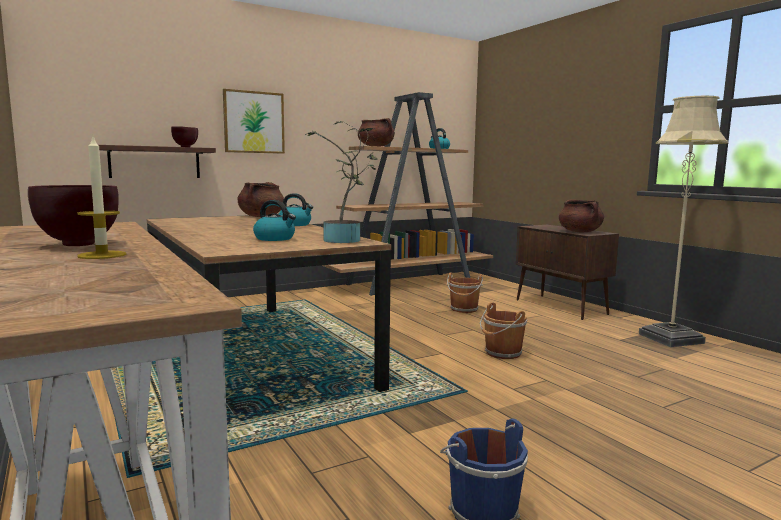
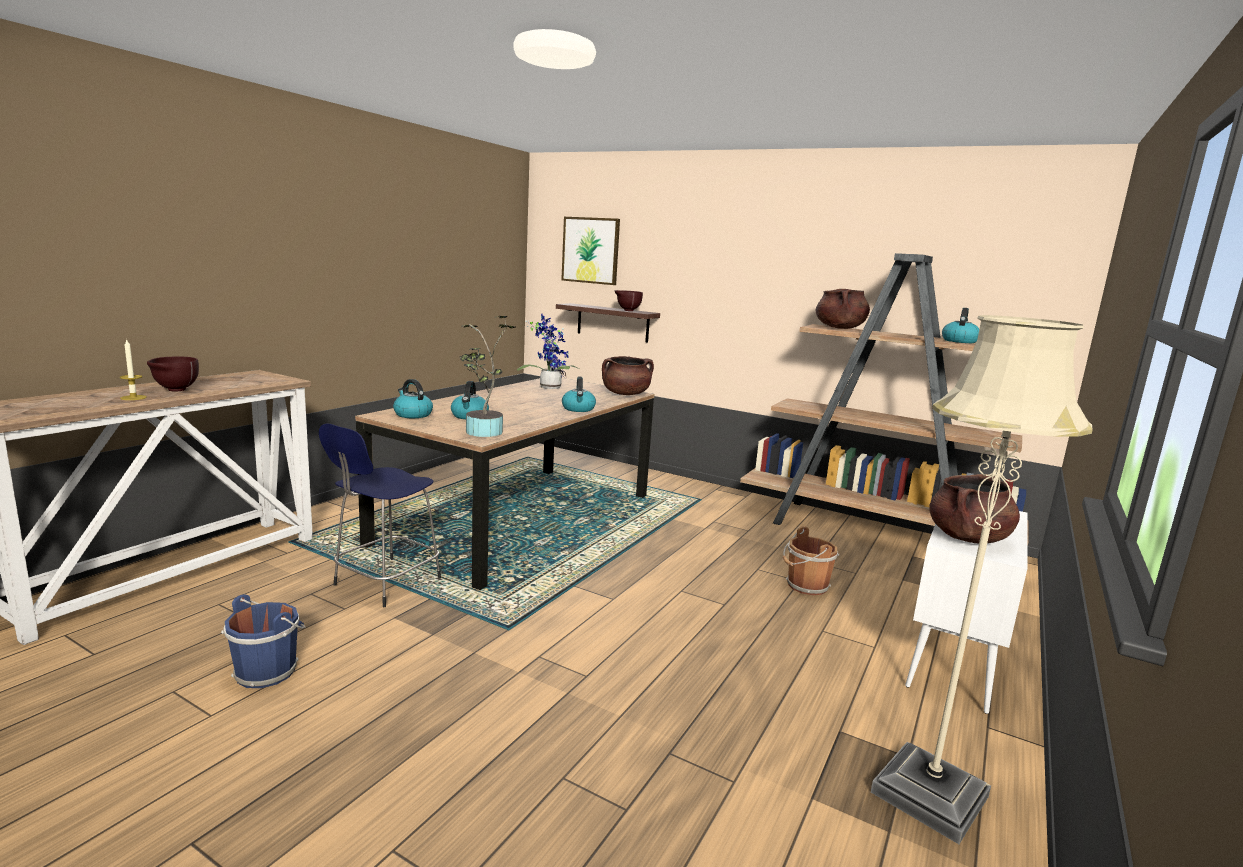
camera: 60 degrees right, 5 degrees up
picture [223,89,285,154] -> picture moved to [561,217,620,285]
brown bucket [480,302,527,359] -> none
brown cabinet [516,225,619,320] -> white cabinet [905,511,1028,714]
none -> blue stool [319,424,441,607]
none -> kettle [393,379,433,418]
none -> potted plant [517,314,581,389]

